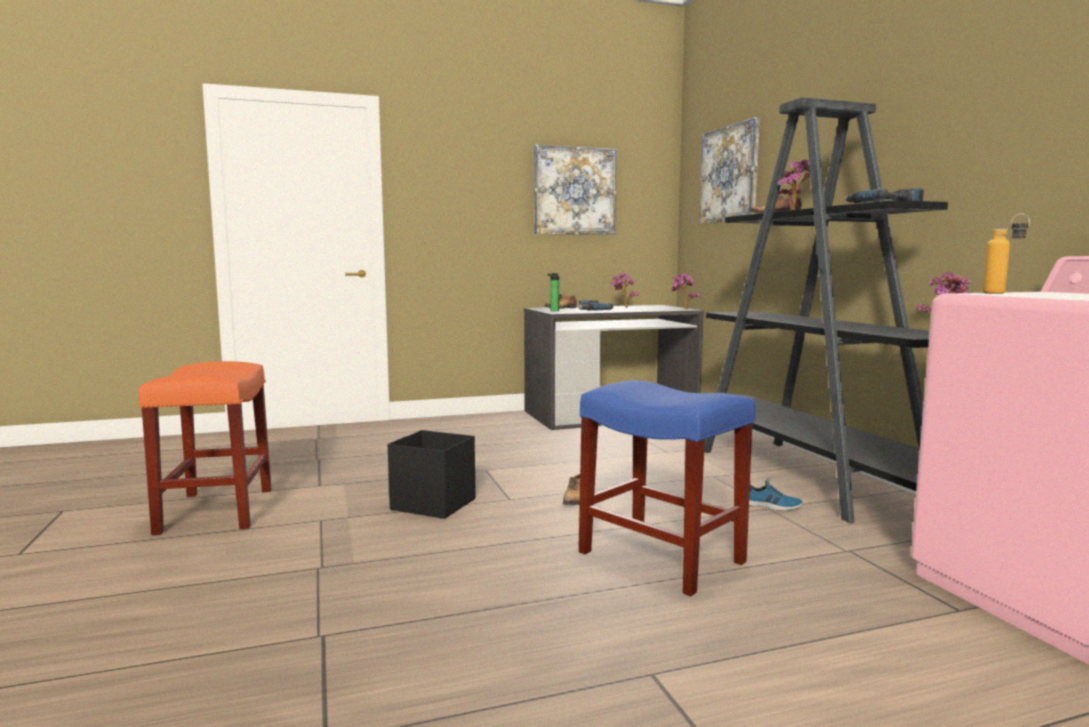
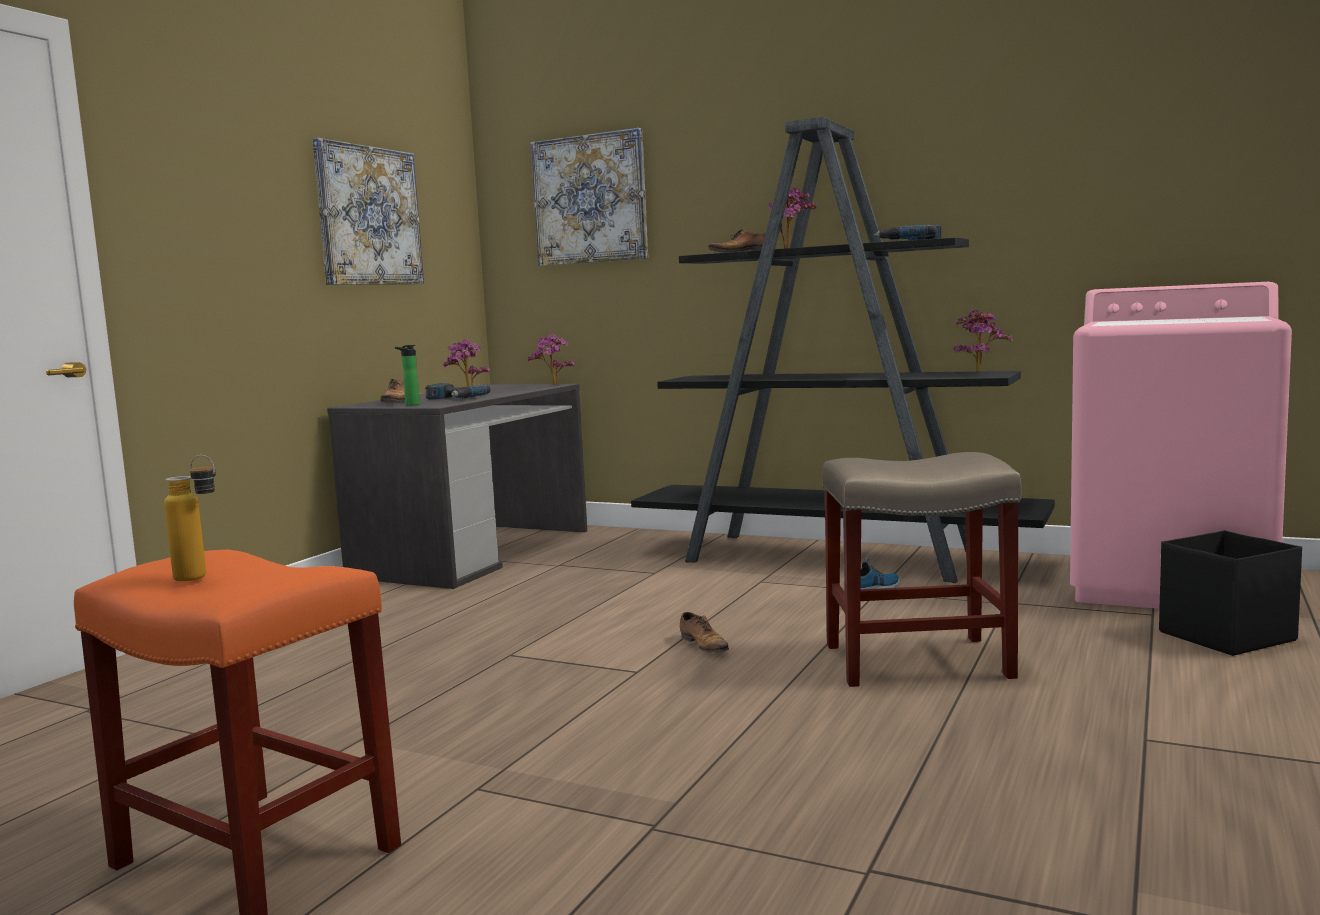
camera: 45 degrees left, 0 degrees up
black storage box [388,430,476,519] -> black storage box moved to [1159,531,1302,656]
blue stool [579,380,756,596] -> beige stool [823,452,1022,687]
bottle [983,214,1030,294] -> bottle moved to [164,455,216,581]

